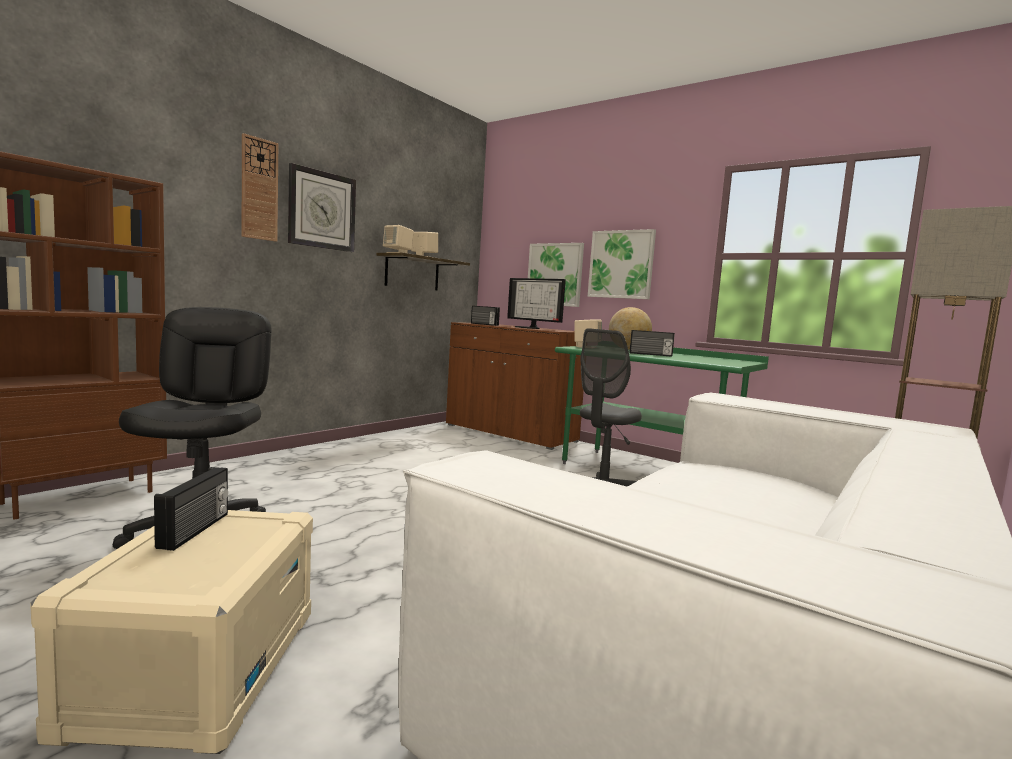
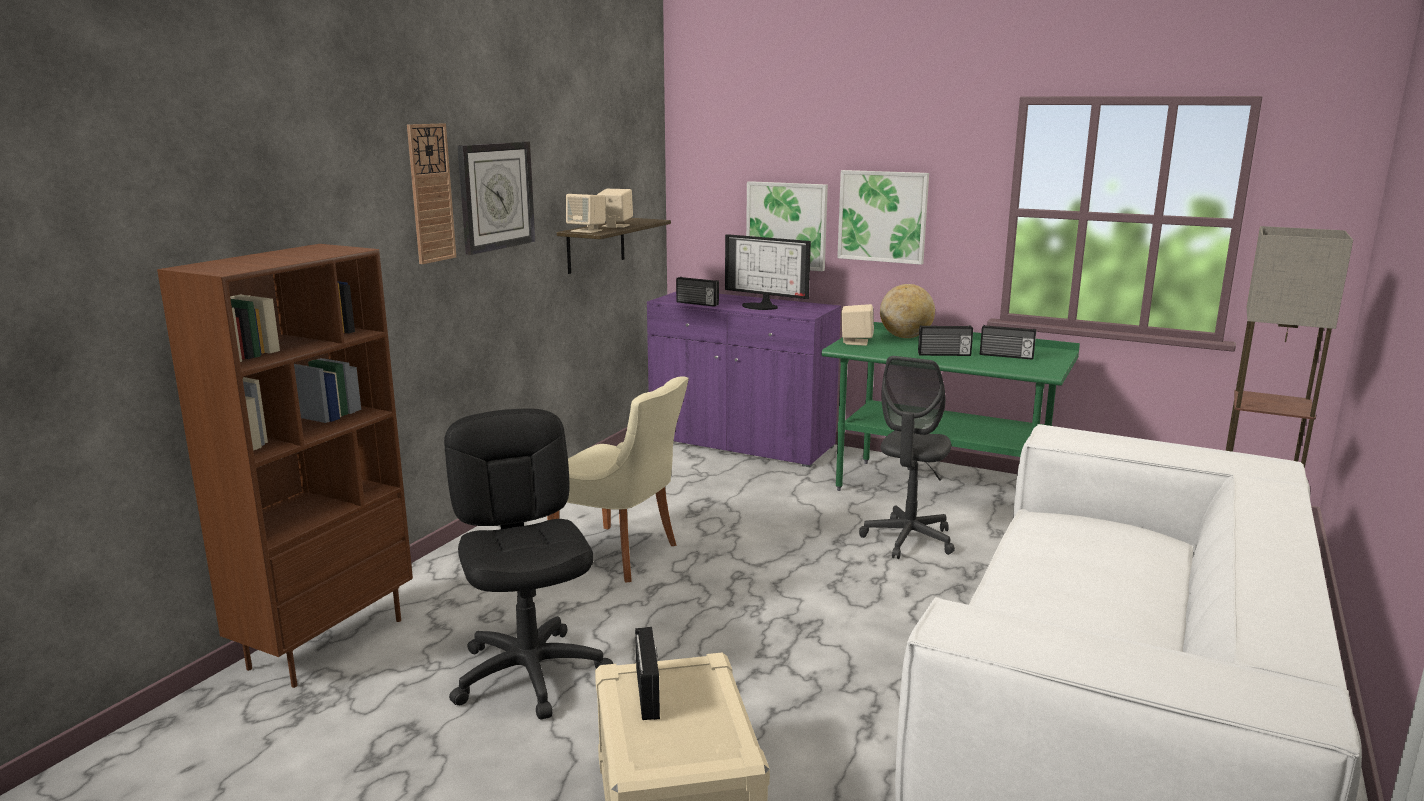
camera: 10 degrees left, 10 degrees up
brown cabinet [446,322,584,450] -> purple cabinet [647,292,841,467]
none -> beige chair [547,376,689,583]
none -> radio [980,325,1036,360]

